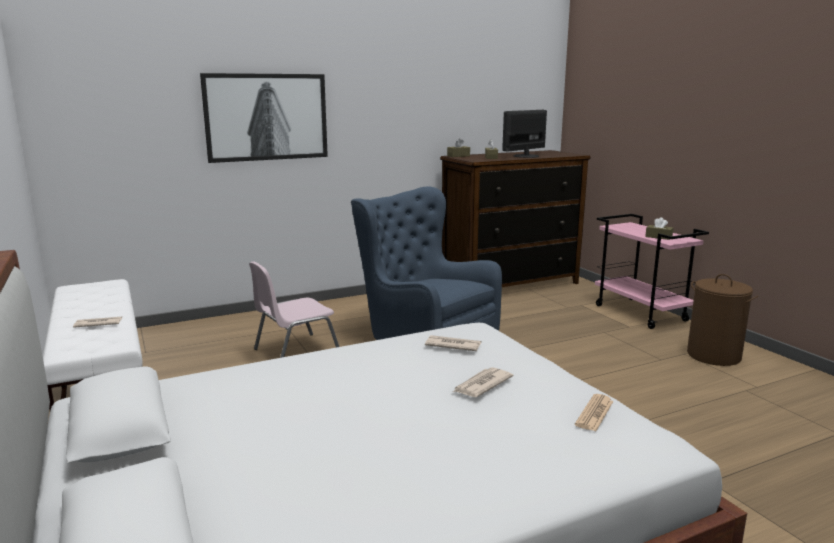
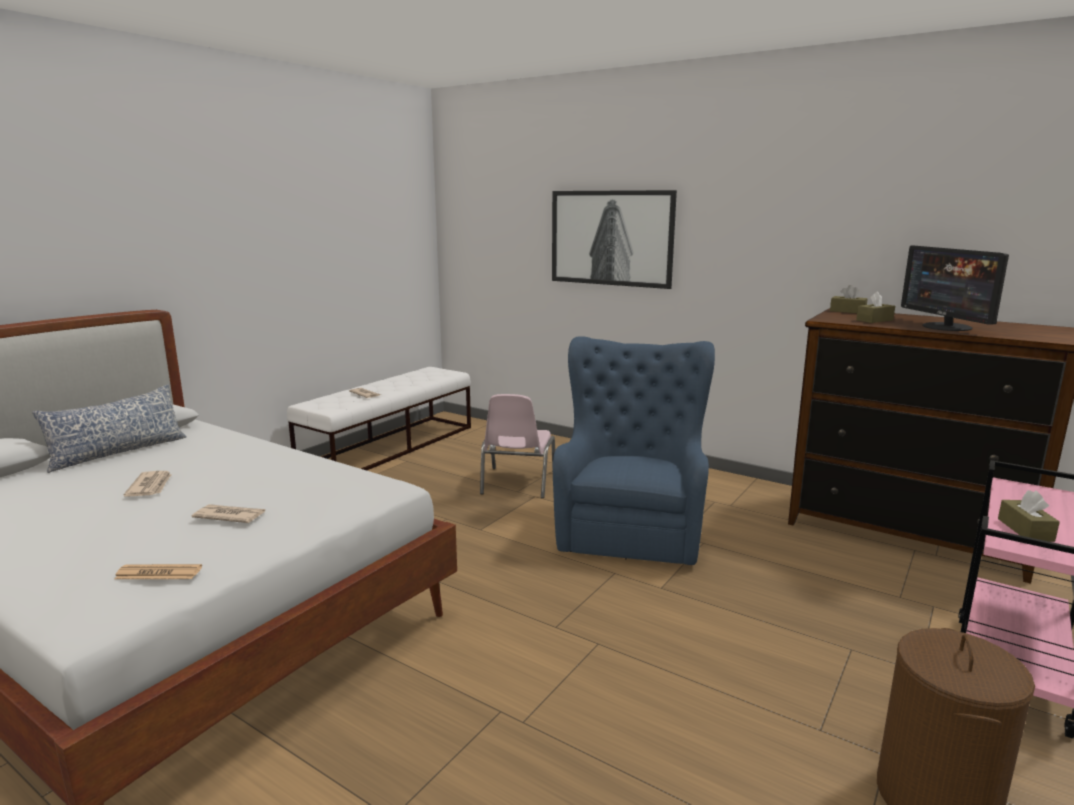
camera: 60 degrees right, 0 degrees up
pink chair [249,261,339,358] -> pink chair turned 105 degrees counterclockwise [480,394,555,498]
newspaper [425,335,481,351] -> newspaper moved to [123,471,171,497]
monitor [502,110,547,158] -> monitor turned 120 degrees counterclockwise [901,245,1009,331]
none -> pillow [32,384,187,473]

